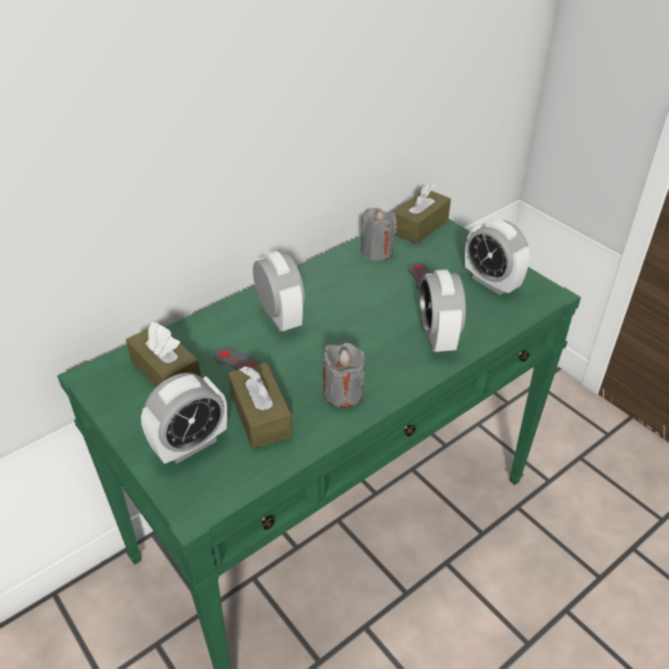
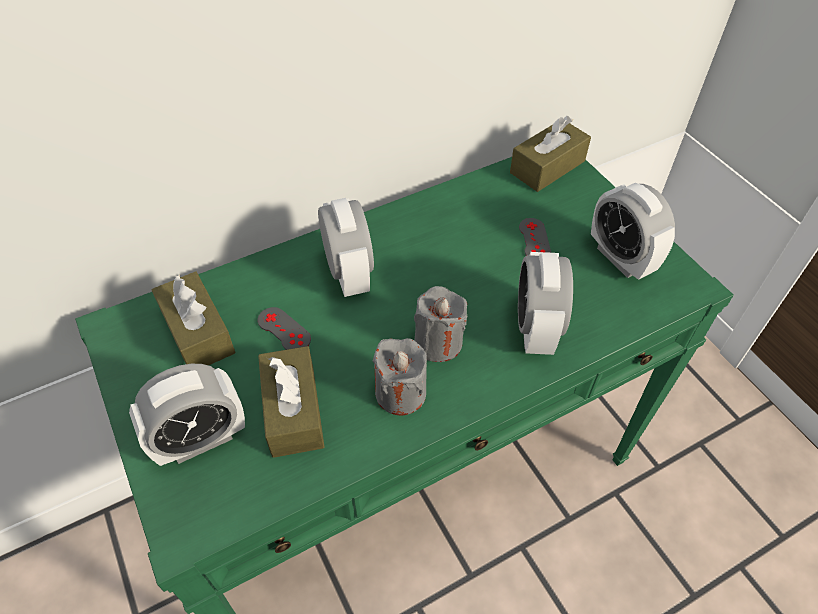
camera: 10 degrees right, 10 degrees up
grey candle [361,208,397,261] -> grey candle moved to [414,286,468,362]

